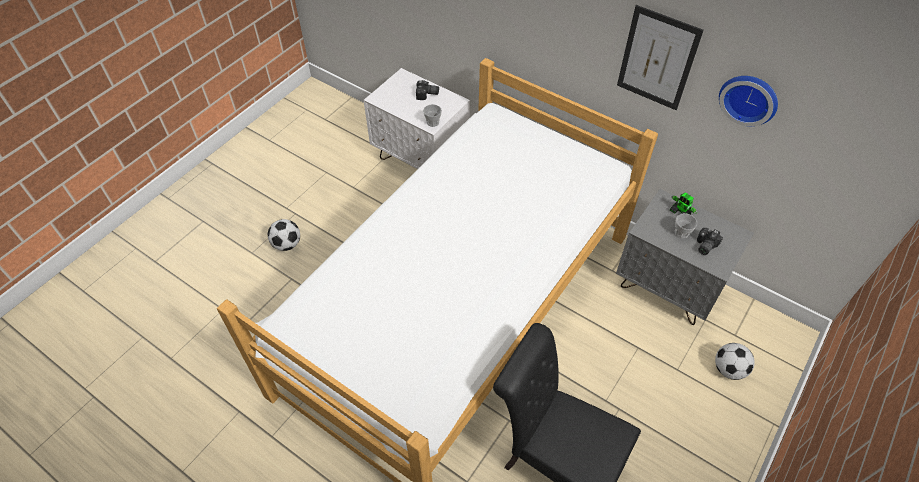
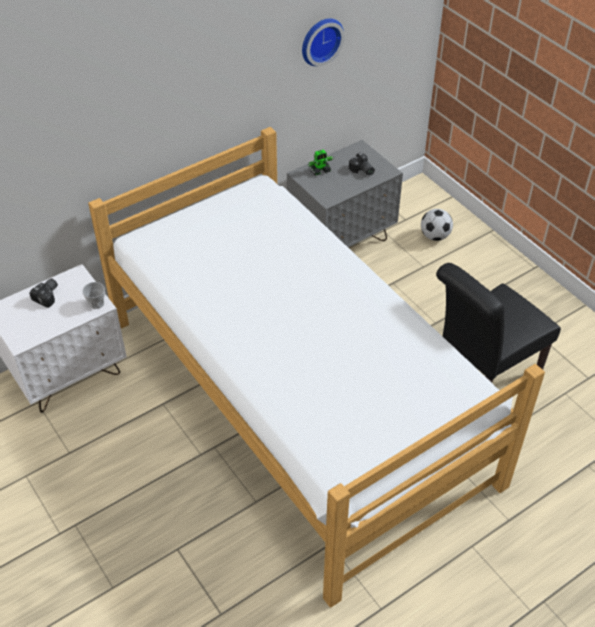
camera: 70 degrees left, 5 degrees down
football [268,219,300,251] -> none
picture [617,5,704,110] -> none
cup [675,213,697,239] -> none

